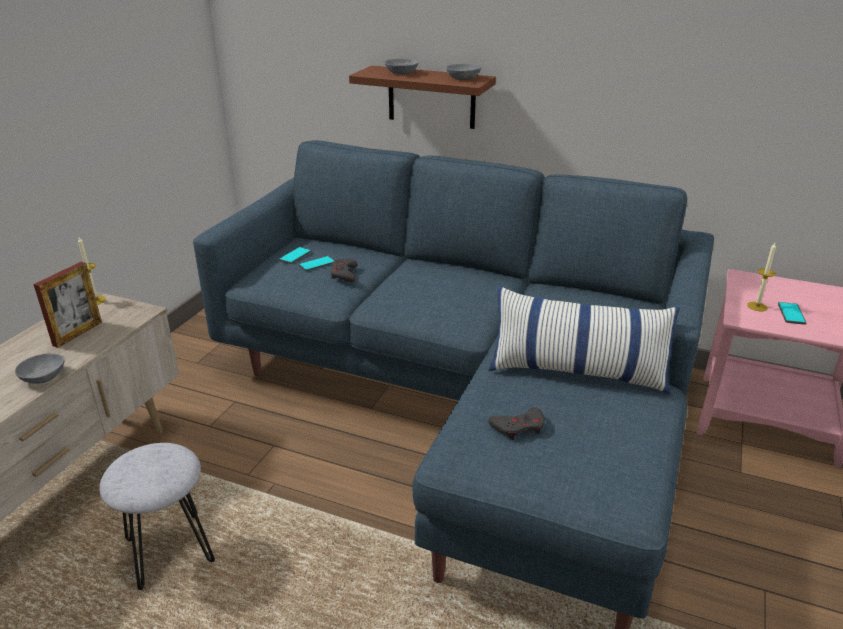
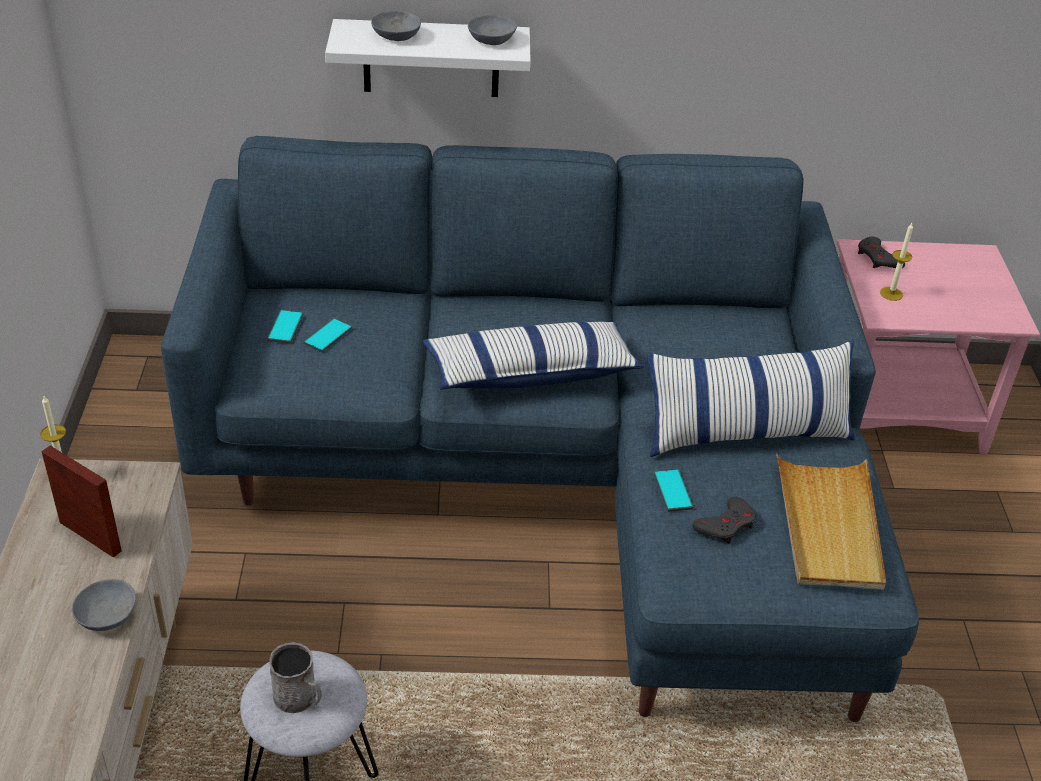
camera: 25 degrees left, 10 degrees up
picture frame [33,262,102,348] -> picture frame turned 60 degrees counterclockwise [41,446,122,558]
grey game controller [330,259,358,282] -> grey game controller moved to [858,236,905,268]
brown shelf [349,66,496,129] -> white shelf [325,19,531,97]
phone [778,302,807,325] -> phone moved to [654,469,693,512]
none -> grey mug [269,642,322,713]
none -> pillow [423,322,644,389]
none -> beige tray [776,453,886,590]

